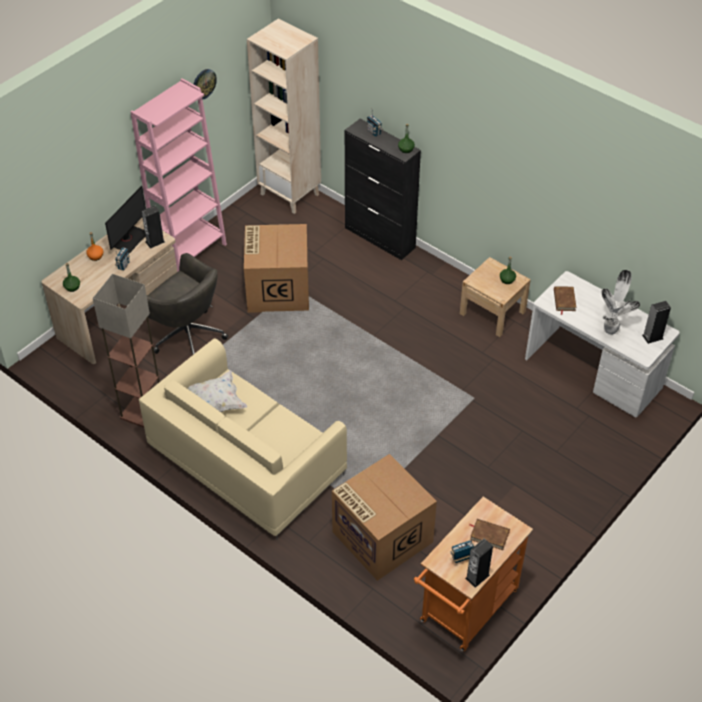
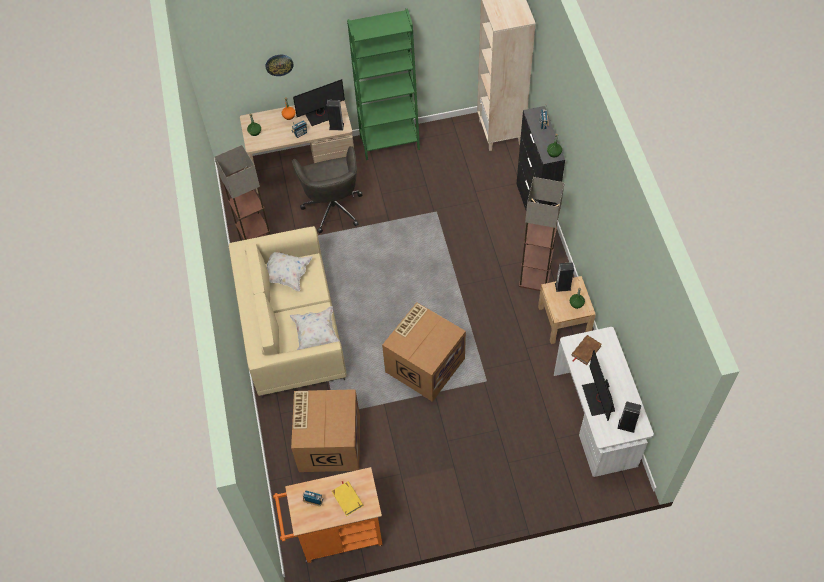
camera: 40 degrees right, 10 degrees up
pink bookcase [131,78,227,272] -> green bookcase [347,9,420,160]
wall clock [194,69,217,100] -> wall clock moved to [266,55,293,76]
cardboard box [244,224,309,313] -> cardboard box moved to [382,302,466,402]
speaker [465,539,493,588] -> speaker moved to [555,262,574,292]
brown book [470,519,510,550] -> yellow book [332,481,363,516]
potted plant [601,270,640,335] -> monitor [582,350,615,421]
none -> white pillow [290,306,340,350]
none -> floor lamp [519,177,565,291]

